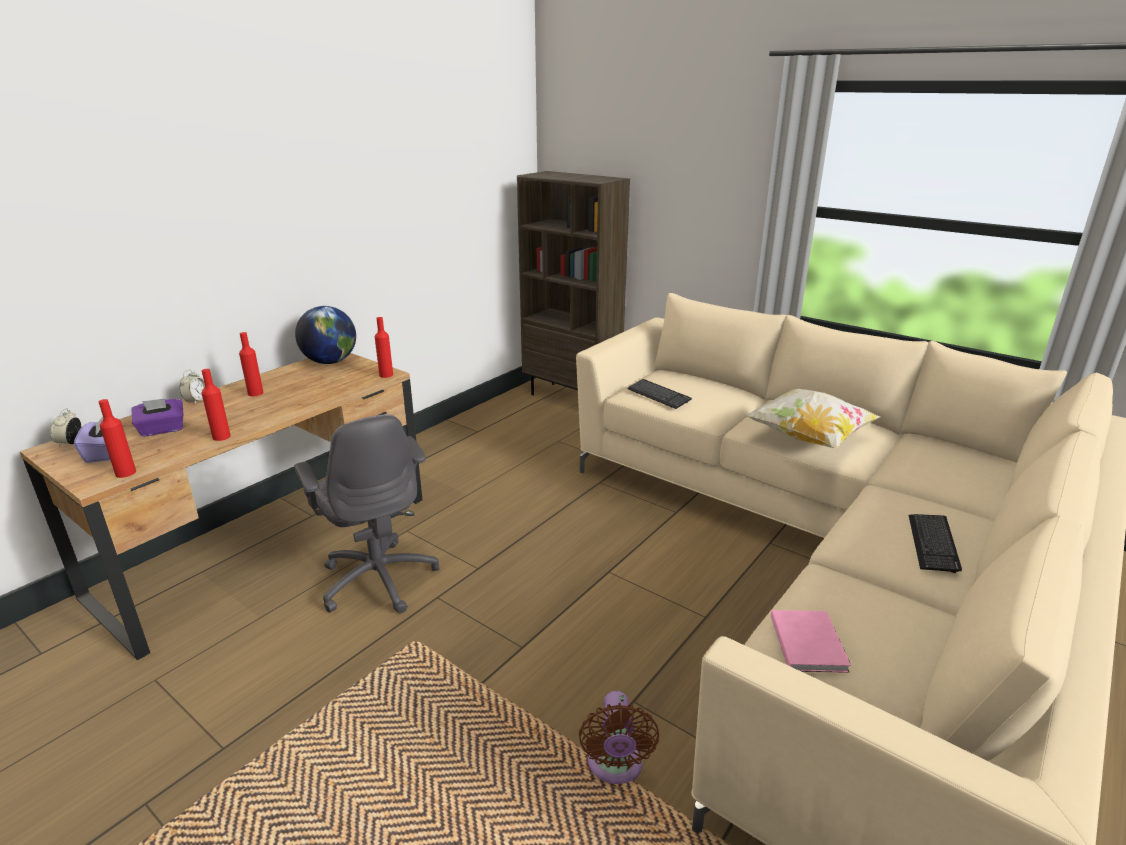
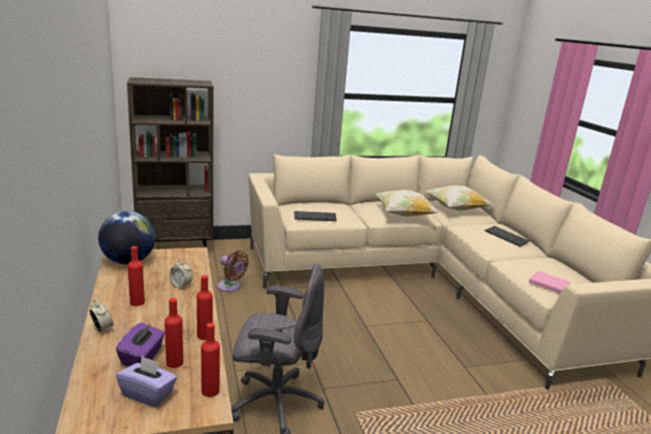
camera: 55 degrees left, 5 degrees down
alarm clock [51,408,81,447] -> alarm clock moved to [169,259,193,289]
red bottle [375,317,393,378] -> red bottle moved to [165,298,183,368]
brown fan [579,691,659,784] -> brown fan moved to [217,251,249,292]
none -> pillow [426,185,493,211]

